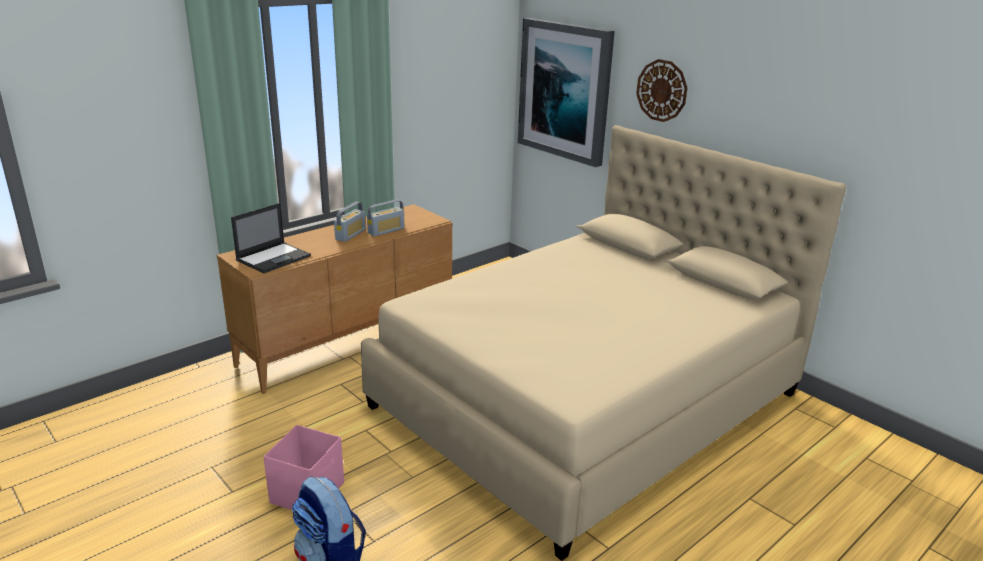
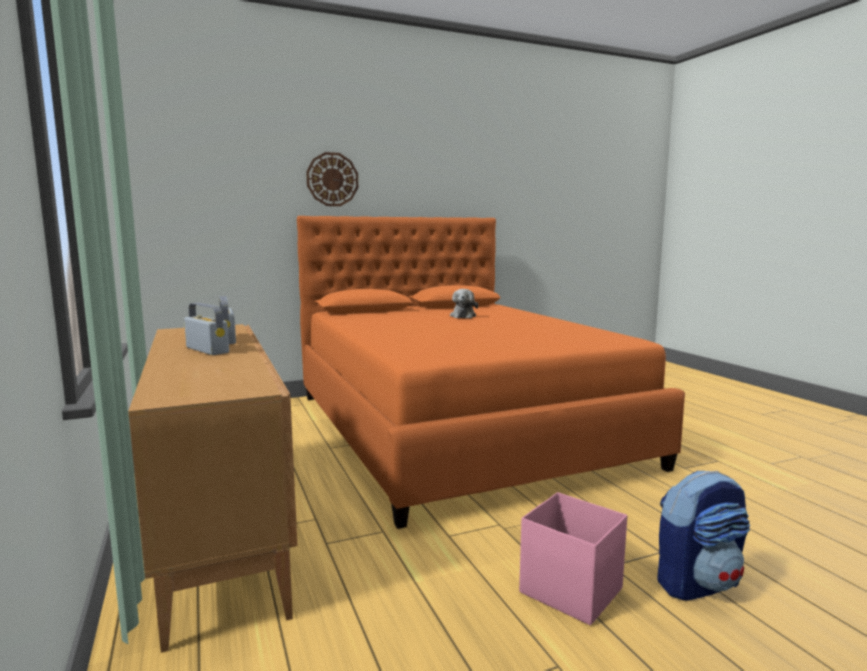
camera: 70 degrees left, 15 degrees down
laptop [231,203,311,273] -> none
beige bed [361,125,846,561] -> orange bed [297,216,685,529]
picture [518,18,615,167] -> none
none -> plush toy [450,289,478,318]

